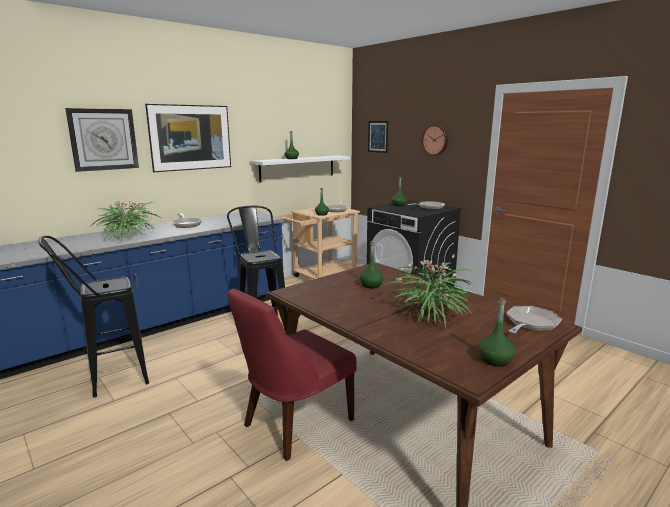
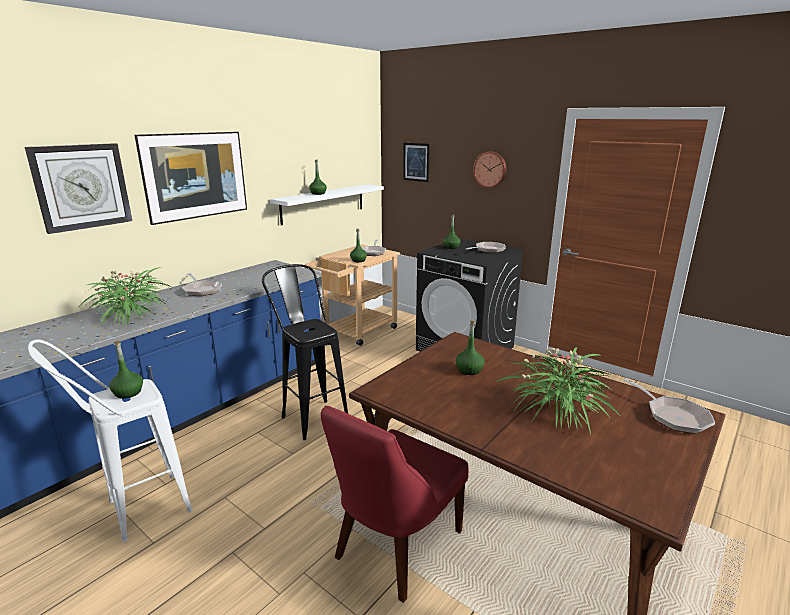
camera: 10 degrees left, 5 degrees up
black stool [38,235,149,398] -> white stool [28,340,193,542]
green bottle [478,298,515,366] -> green bottle moved to [109,341,143,399]
frying pan [507,306,562,333] -> frying pan turned 120 degrees clockwise [623,378,715,434]

